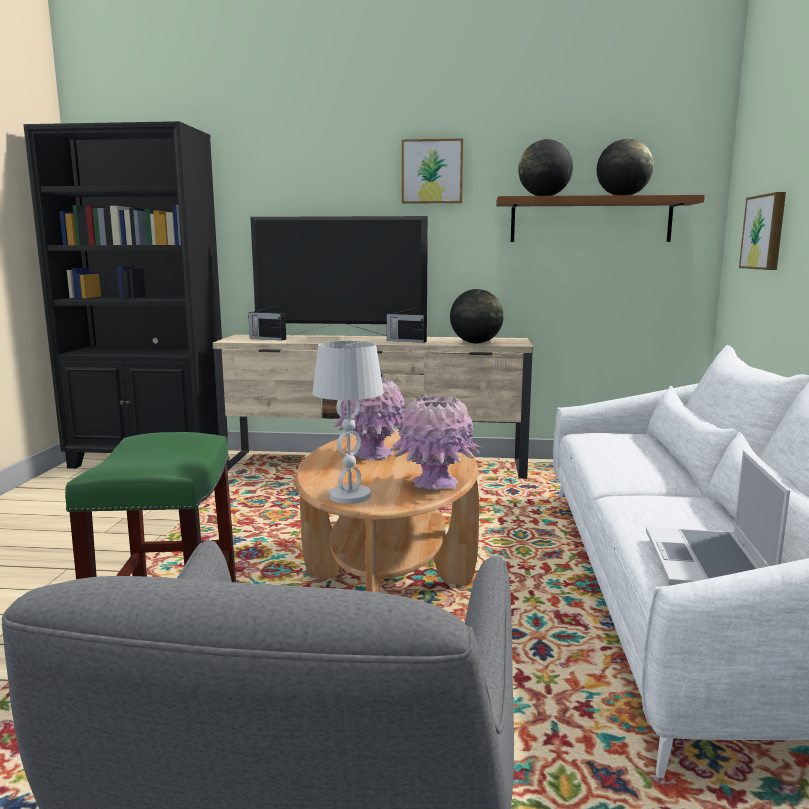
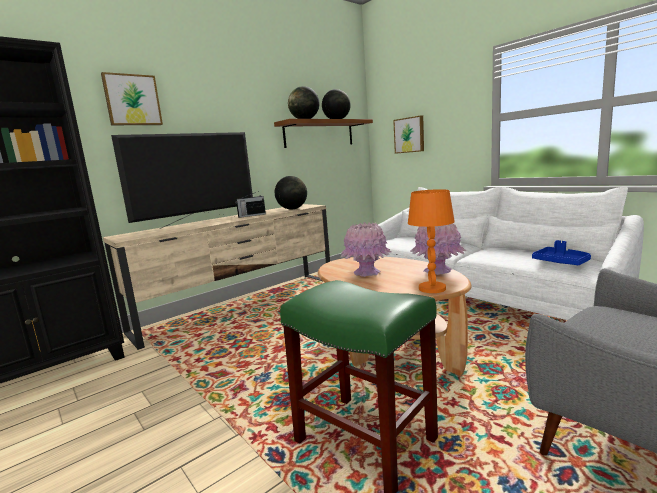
camera: 45 degrees left, 0 degrees up
radio [248,305,286,341] -> none
white table lamp [312,341,384,504] -> orange table lamp [408,189,455,293]
picture [402,138,463,204] -> picture moved to [101,72,163,125]
laptop [646,450,790,585] -> blue tray [532,240,591,265]

